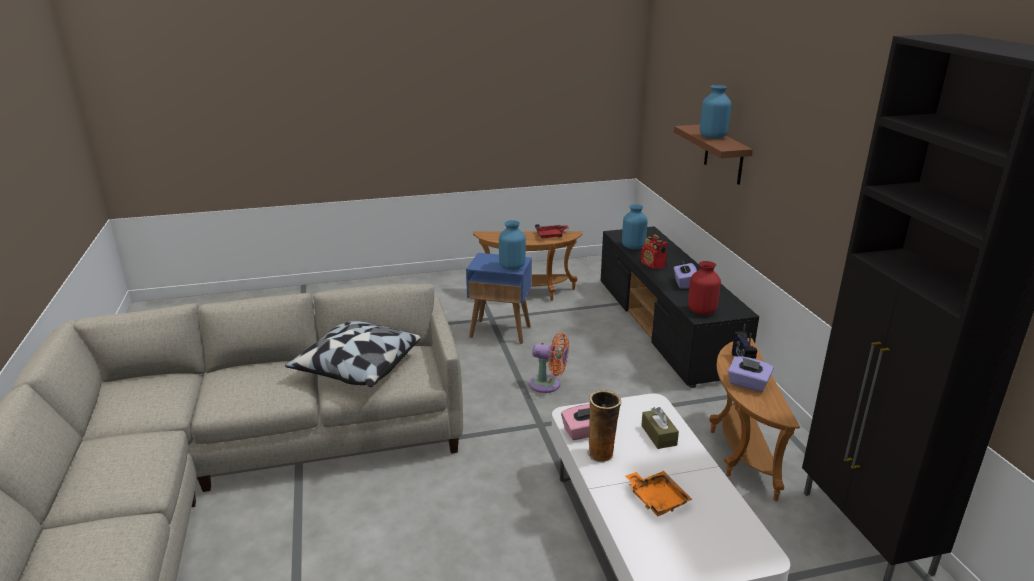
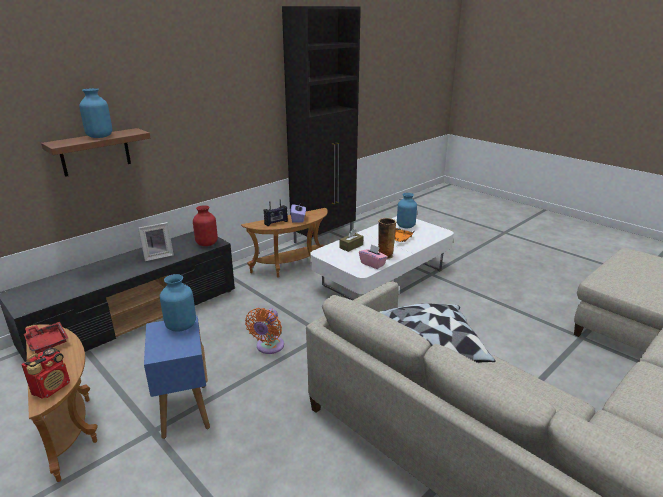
camera: 120 degrees left, 0 degrees up
orange fan [529,333,569,393] -> orange fan turned 150 degrees counterclockwise [245,308,284,354]
blue vase [622,204,647,249] -> blue vase moved to [397,193,417,228]
radio [641,234,668,269] -> radio moved to [21,347,70,399]
purple tissue box [674,262,697,289] -> picture frame [138,222,174,261]

